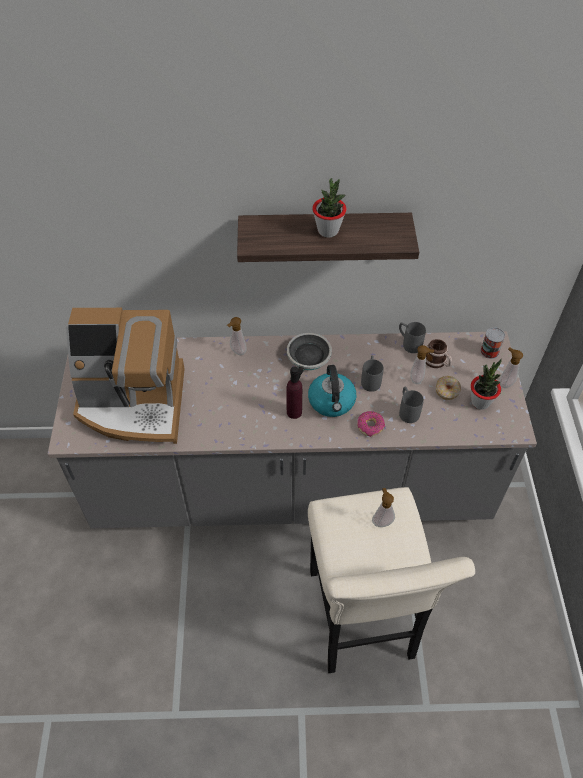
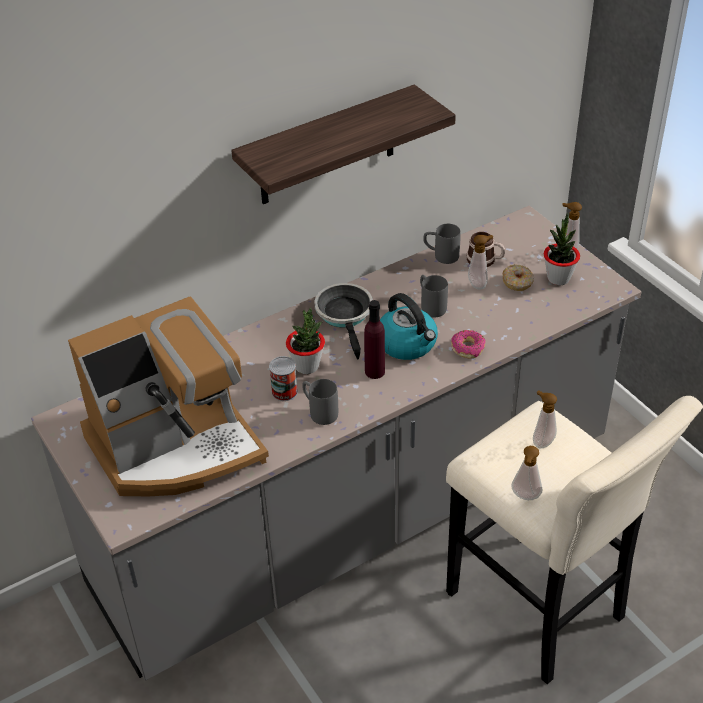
camera: 30 degrees left, 10 degrees down
soap dispenser [227,317,247,355] -> soap dispenser moved to [511,446,542,500]
potted plant [312,178,346,238] -> potted plant moved to [286,308,325,374]
grey mug [399,387,424,423] -> grey mug moved to [302,379,338,425]
can [480,327,505,359] -> can moved to [269,356,298,401]

